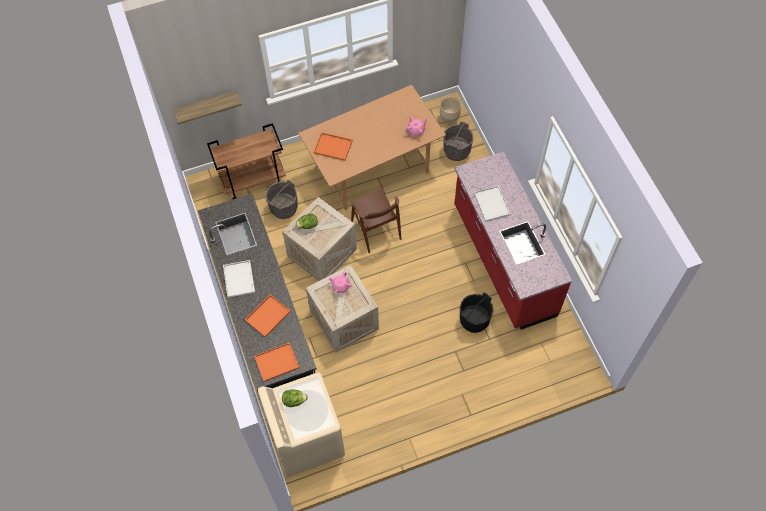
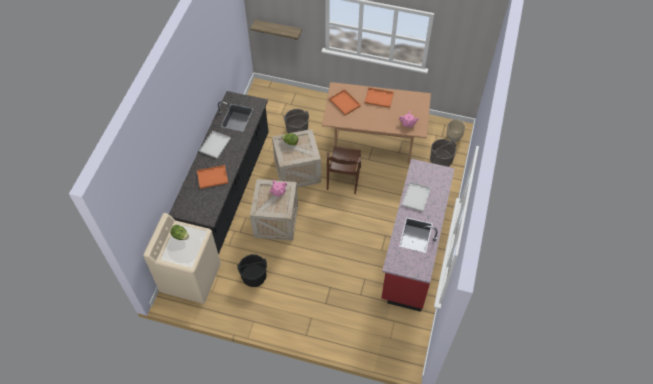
camera: 35 degrees right, 5 degrees down
brown cart [207,123,286,199] -> none
orange tray [254,342,299,382] -> orange tray moved to [365,88,394,108]
black bucket [460,292,494,333] -> black bucket moved to [237,254,267,287]

